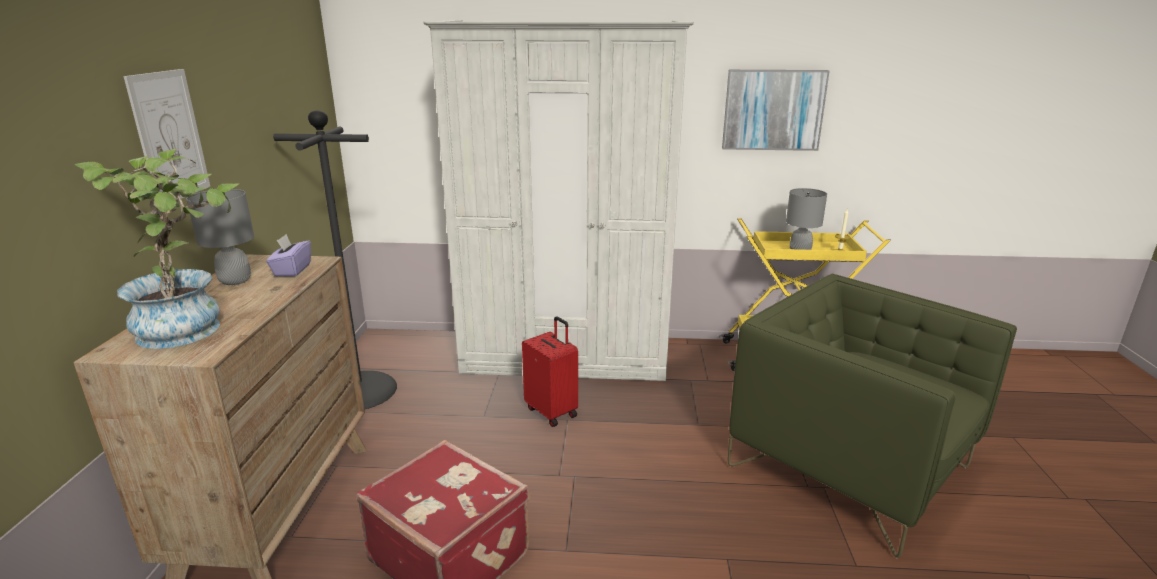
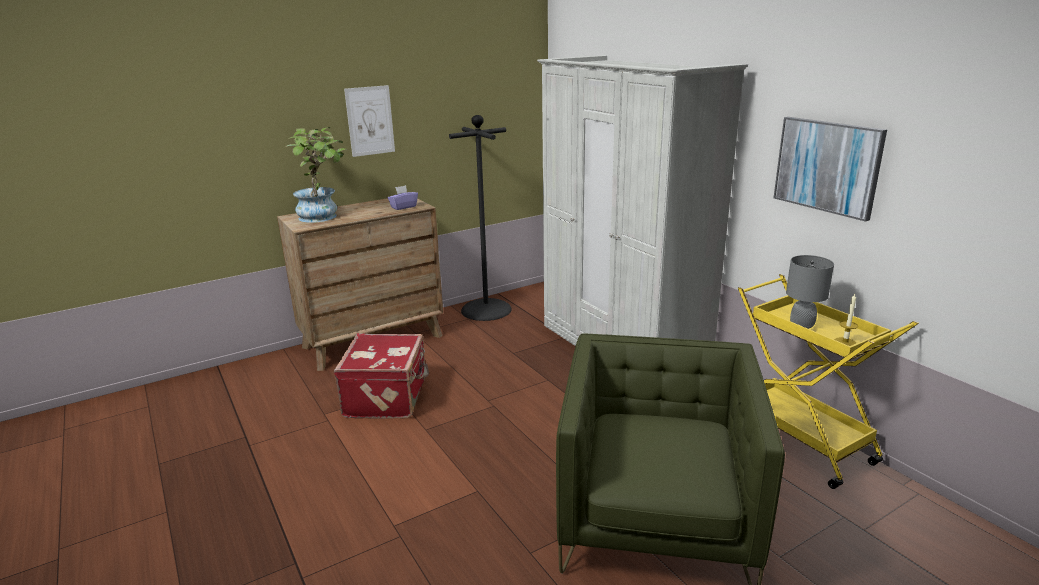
camera: 55 degrees right, 0 degrees up
grey table lamp [186,189,254,285] -> none
red suitcase [522,317,578,427] -> none

